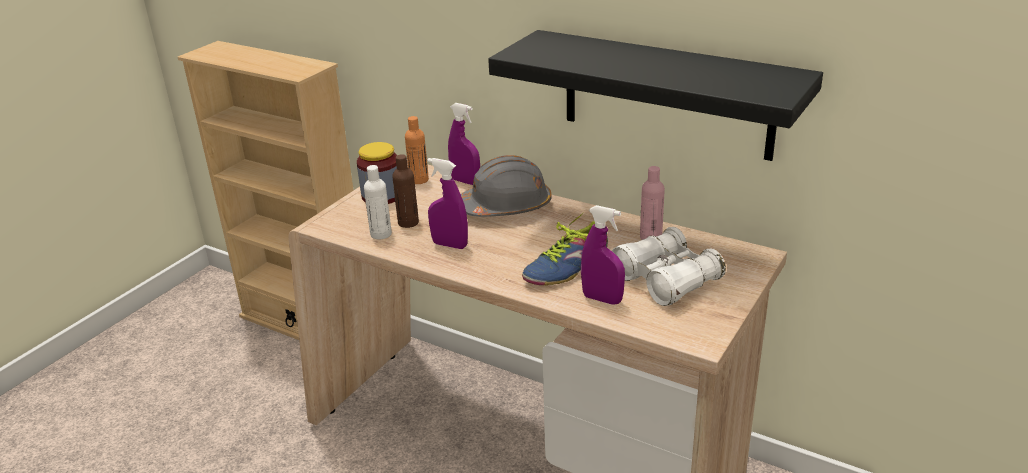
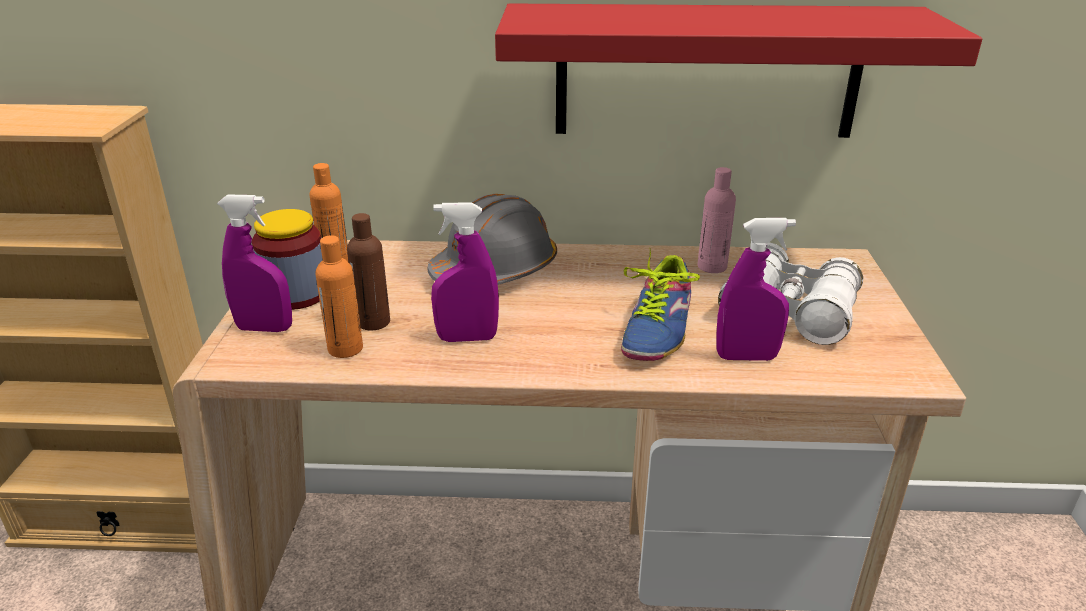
camera: 30 degrees left, 0 degrees up
white bottle [364,165,392,240] -> orange bottle [315,235,363,358]
purple spray bottle [448,103,480,185] -> purple spray bottle moved to [217,194,292,332]
black shelf [488,30,823,161] -> red shelf [495,3,982,138]

